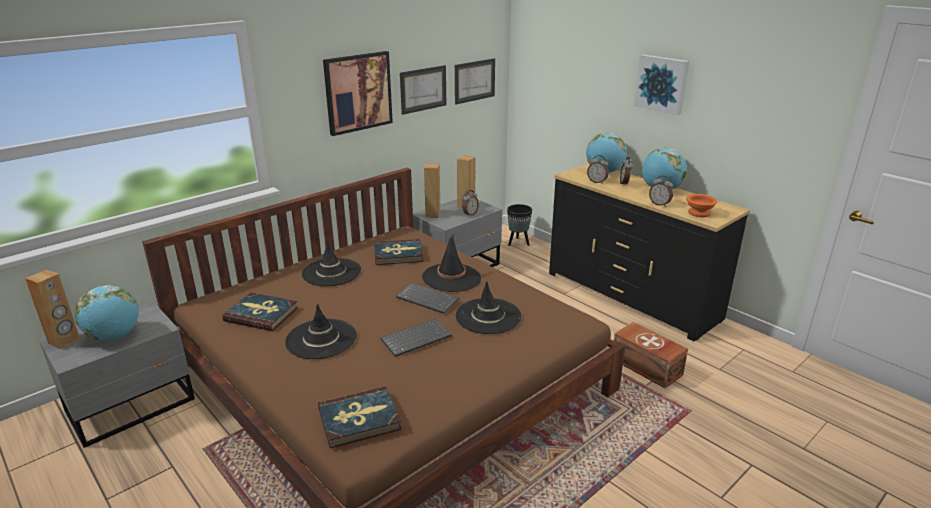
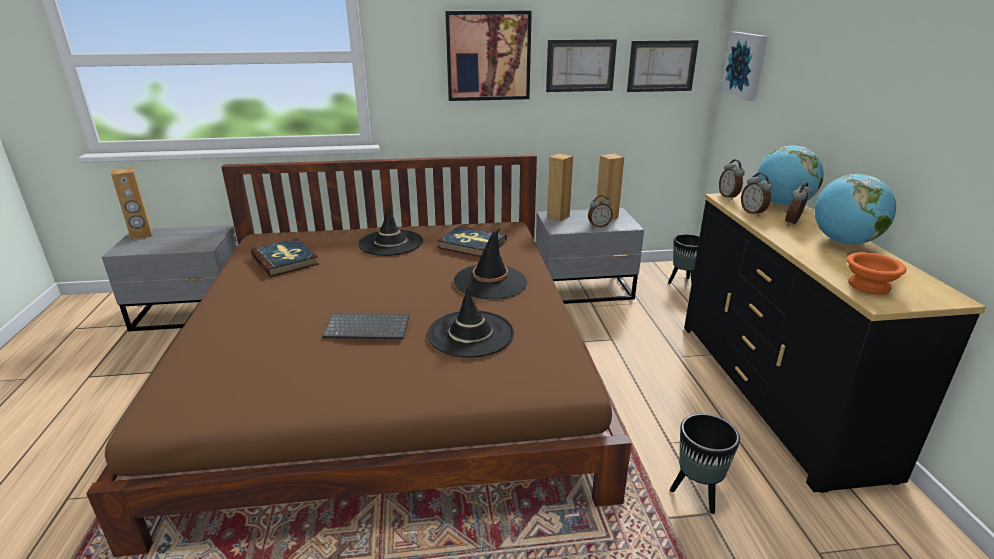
camera: 35 degrees right, 0 degrees up
globe [75,285,139,341] -> none
black hat [285,304,356,359] -> none
book [318,386,402,448] -> none
keyboard [396,283,459,314] -> none
brown storage box [614,322,688,388] -> black planter [670,414,740,514]
picture [634,54,689,115] -> picture moved to [721,32,768,101]
alarm clock [649,175,673,207] -> alarm clock moved to [719,160,745,200]

